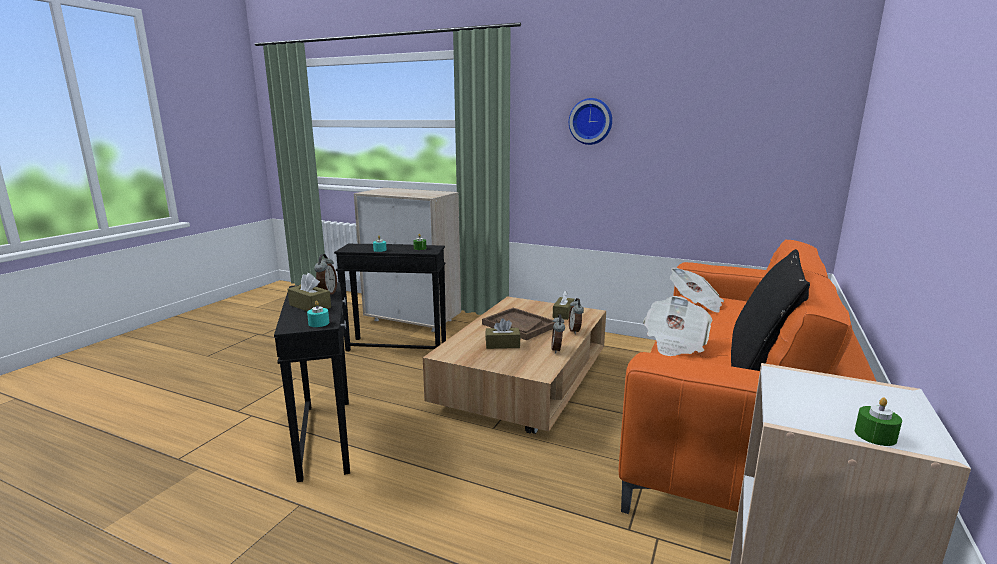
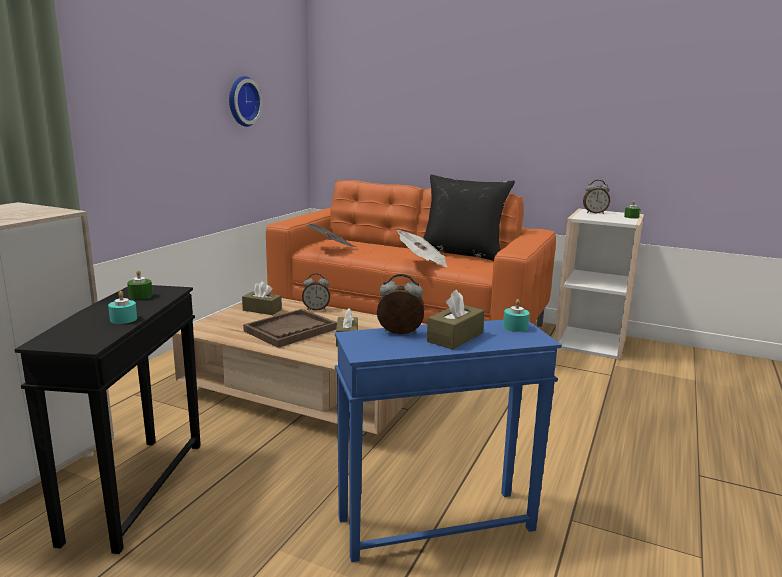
camera: 90 degrees left, 0 degrees up
black side table [274,282,350,482] -> blue side table [335,320,562,562]
alarm clock [551,314,565,354] -> alarm clock moved to [583,180,610,214]
wall clock [569,98,612,145] -> wall clock moved to [229,76,263,127]

